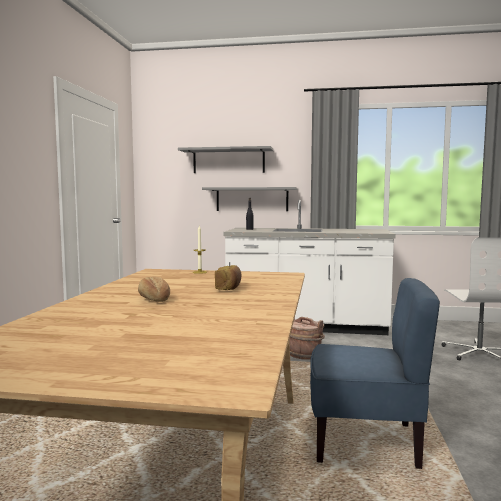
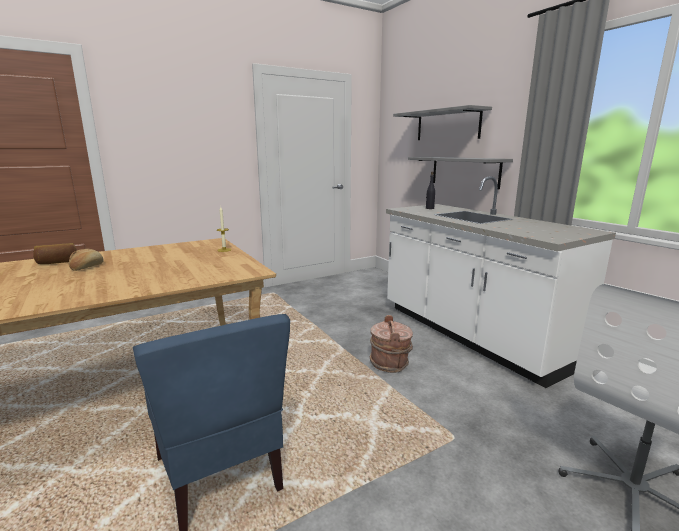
camera: 50 degrees right, 10 degrees up
bread [215,265,242,290] -> bread moved to [33,243,77,264]

